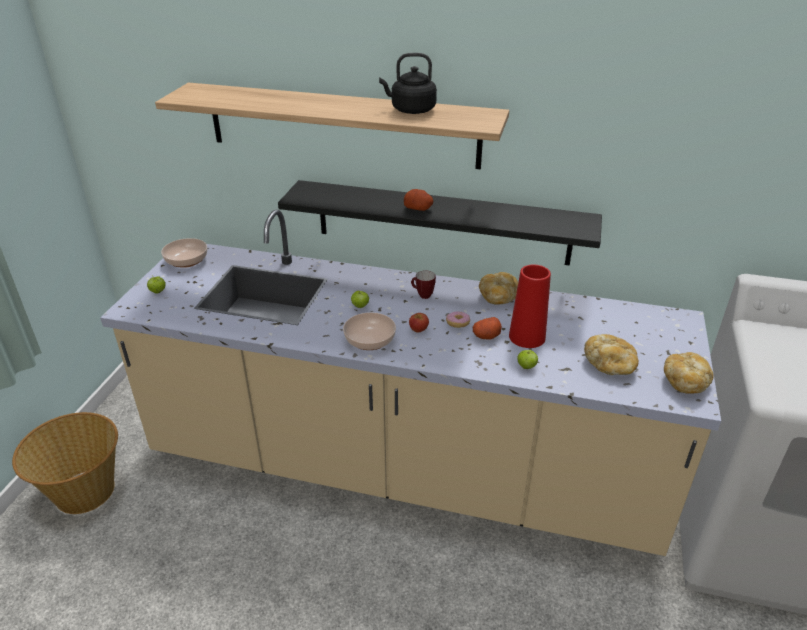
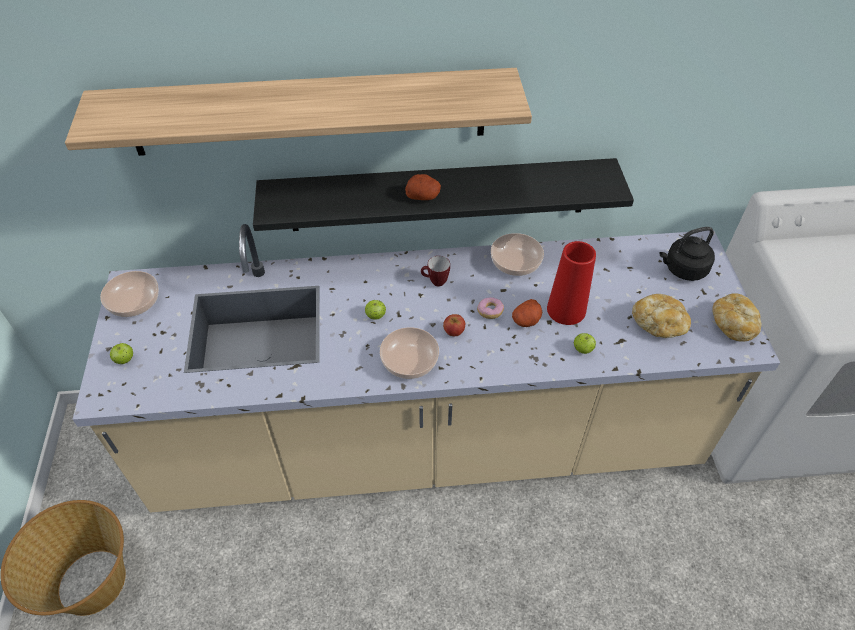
camera: 20 degrees left, 15 degrees up
black kettle [379,53,437,114] -> black kettle moved to [659,227,715,281]
bread [479,272,518,305] -> bowl [491,233,544,276]

